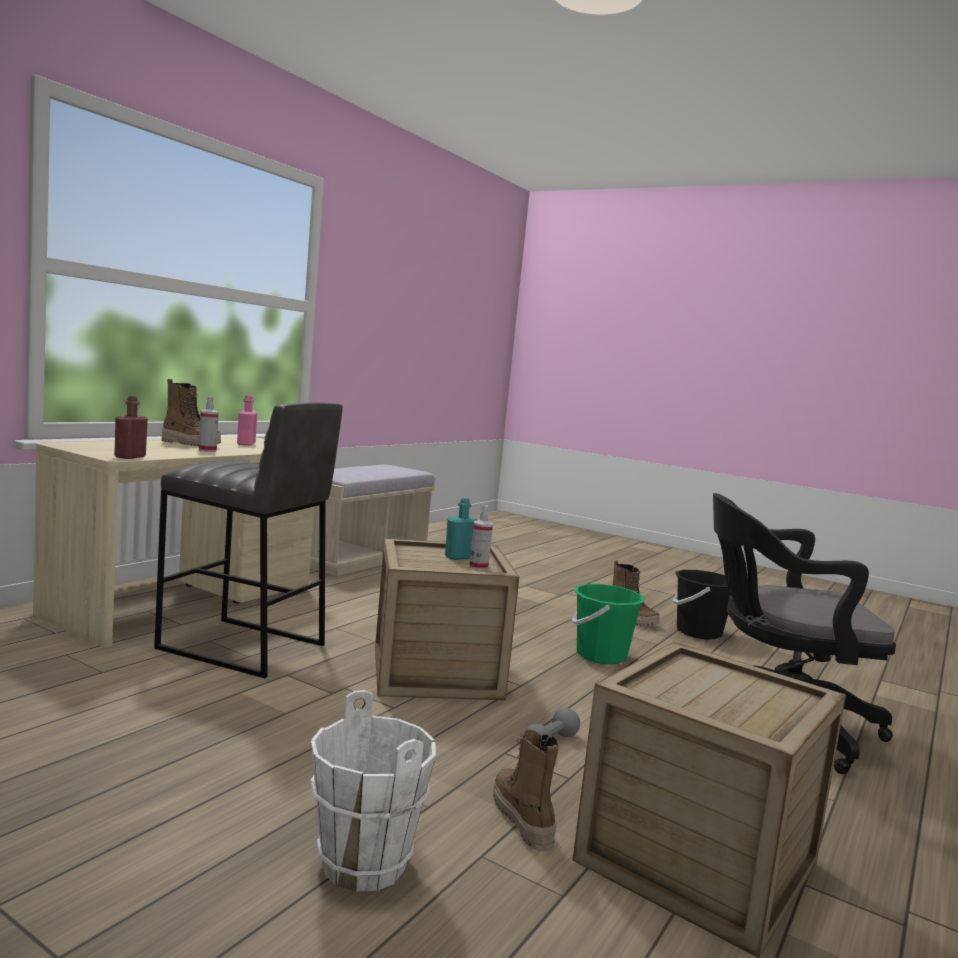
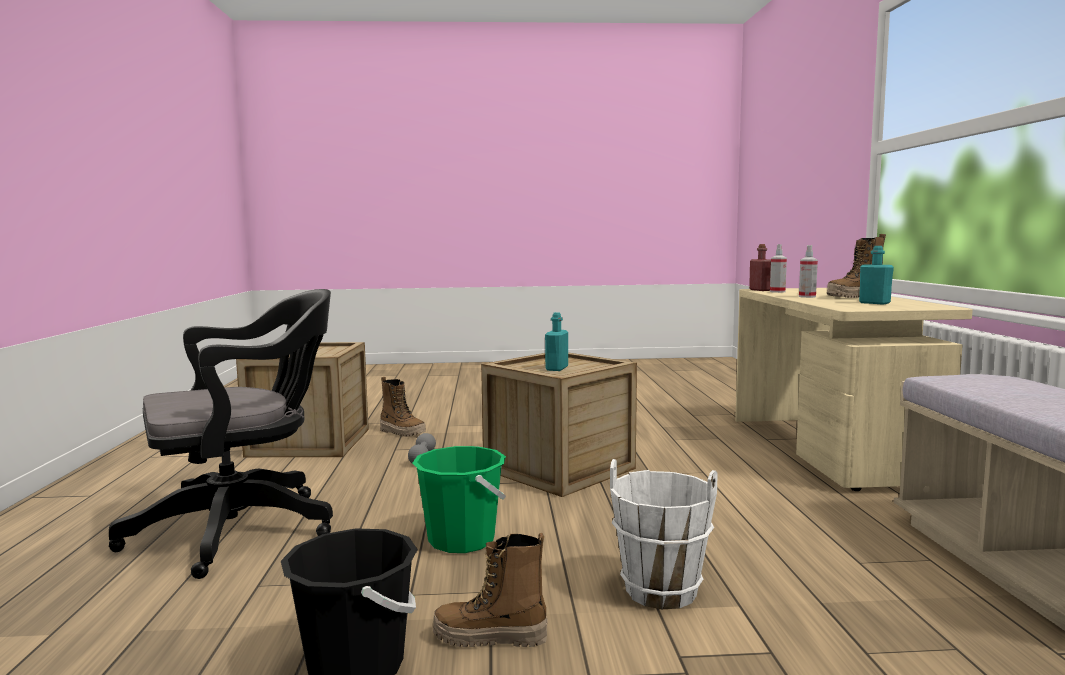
camera: 145 degrees right, 0 degrees up
grey stool [154,402,343,678] -> none
pink bottle [237,395,257,446] -> turquoise bottle [859,246,894,304]
white bucket [310,690,436,892] -> white bucket moved to [610,459,718,609]
spray bottle [469,506,493,570] -> spray bottle moved to [770,244,787,293]

